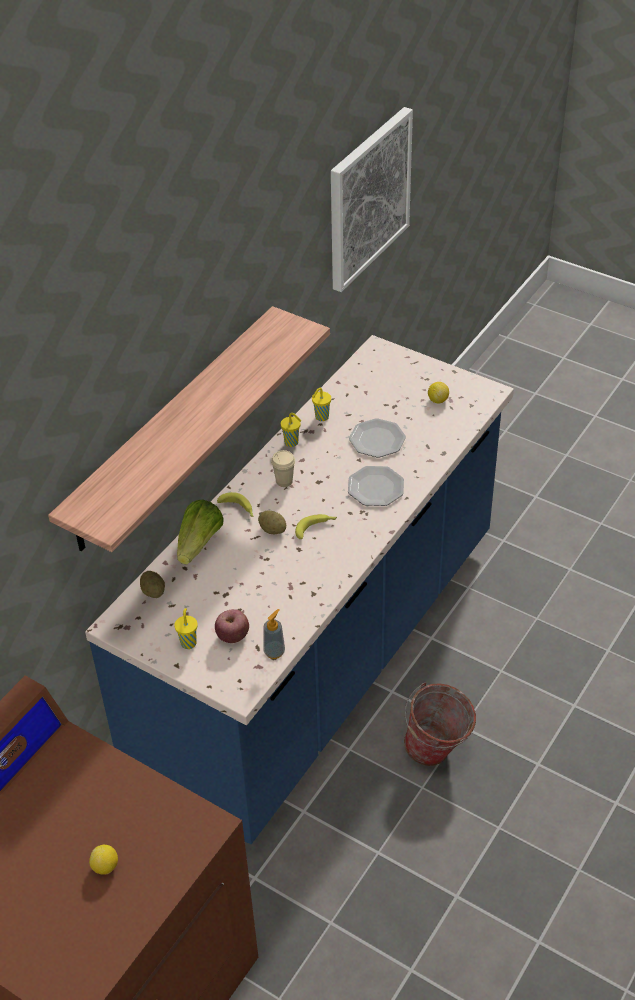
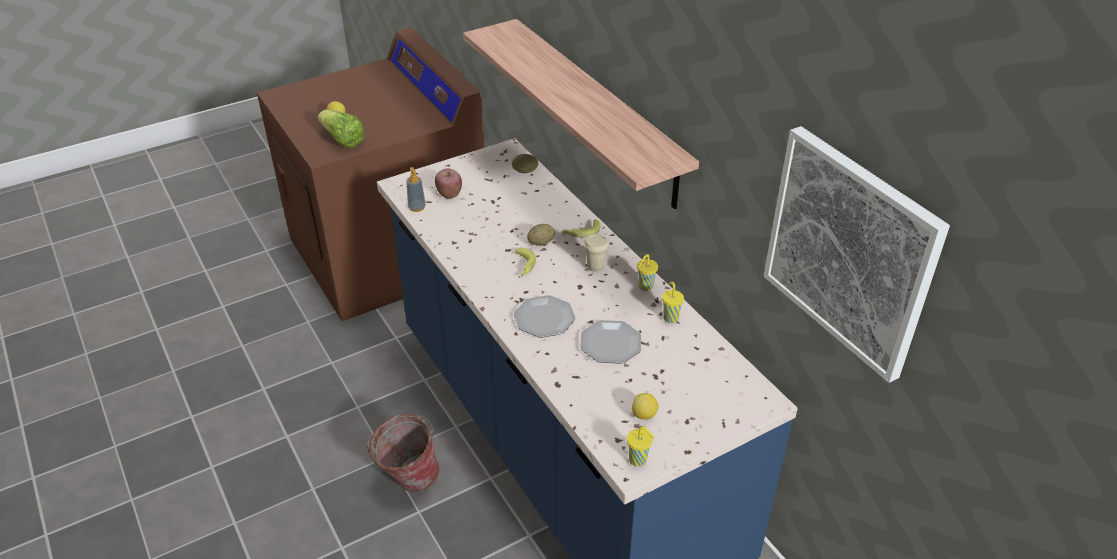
camera: 115 degrees right, 5 degrees down
yellow cup [174,608,198,649] -> yellow cup moved to [627,426,655,467]
lettuce [177,499,223,565] -> lettuce moved to [318,110,365,148]

